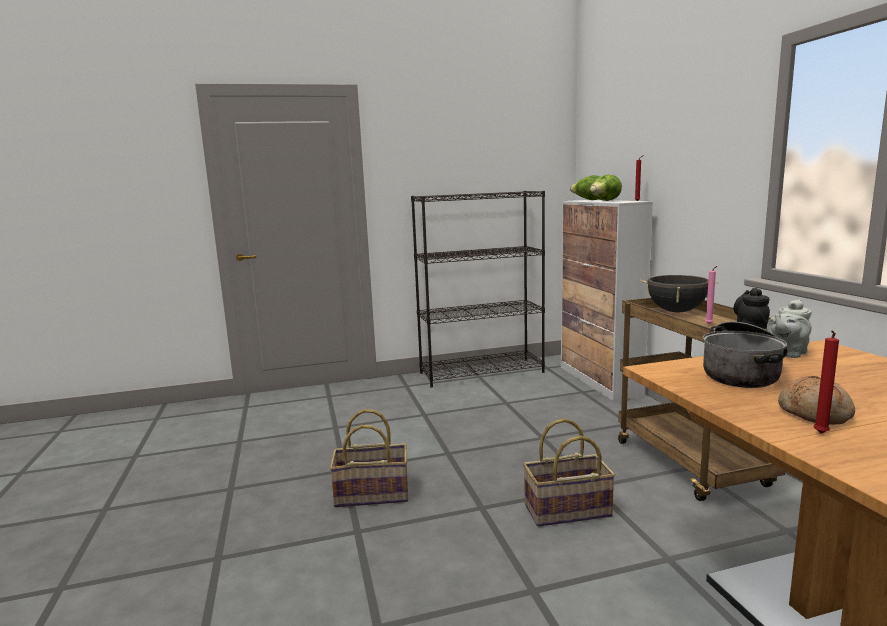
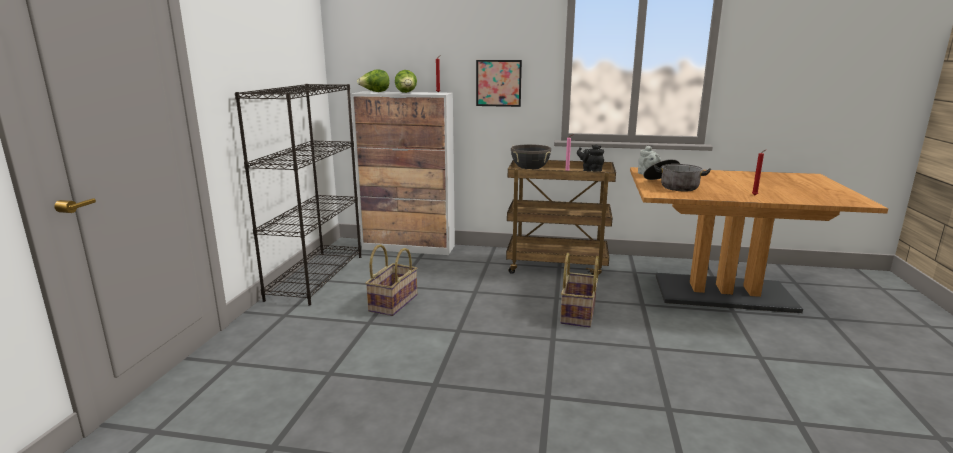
camera: 65 degrees left, 5 degrees up
basket [329,409,408,507] -> basket moved to [365,244,417,316]
bread [778,376,855,425] -> none
none -> picture [476,60,522,107]

